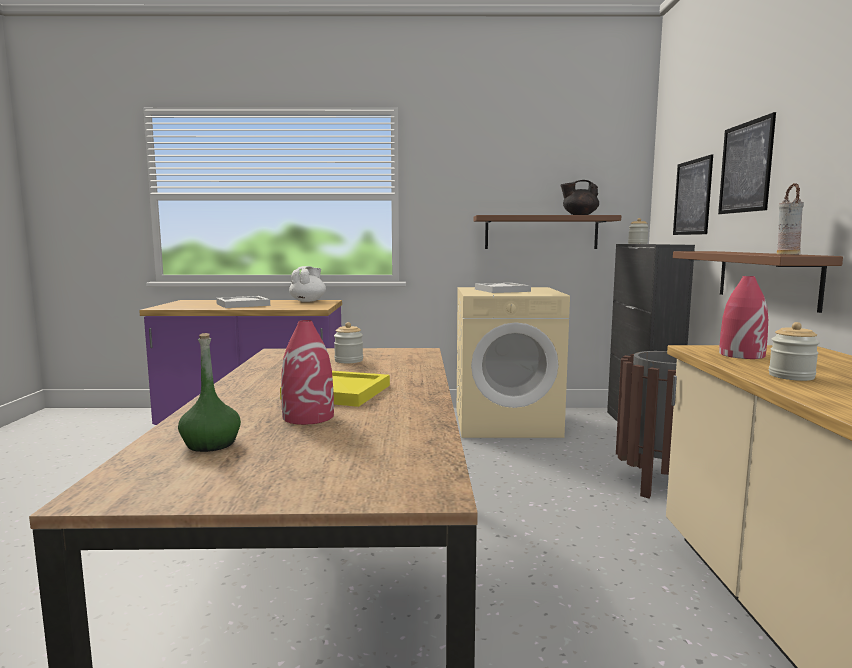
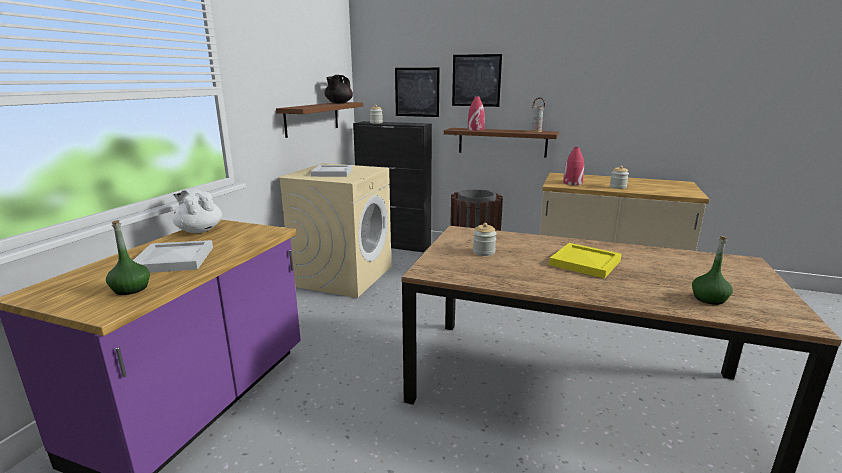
camera: 70 degrees left, 10 degrees up
red vase [281,320,334,425] -> red vase moved to [468,96,485,131]
none -> green bottle [106,220,150,295]

